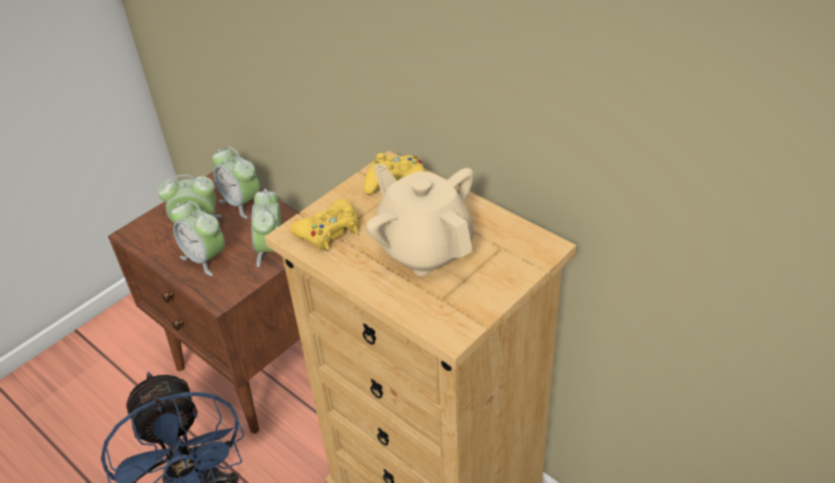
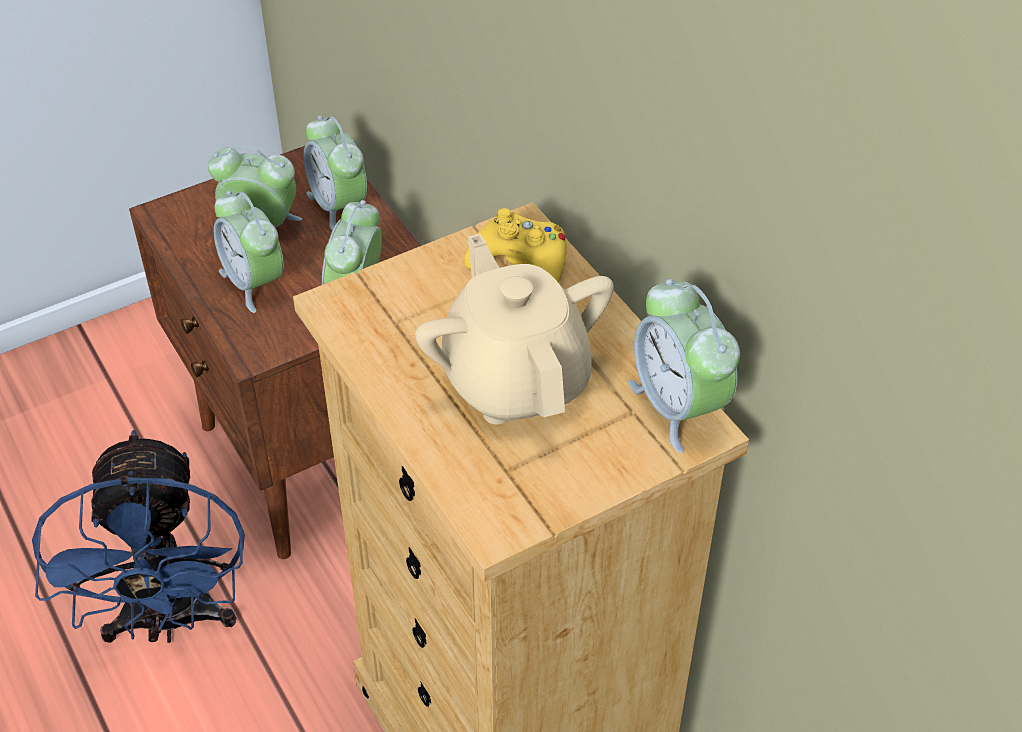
camera: 15 degrees right, 5 degrees up
yellow game controller [290,199,359,251] -> none
none -> alarm clock [628,279,740,453]

